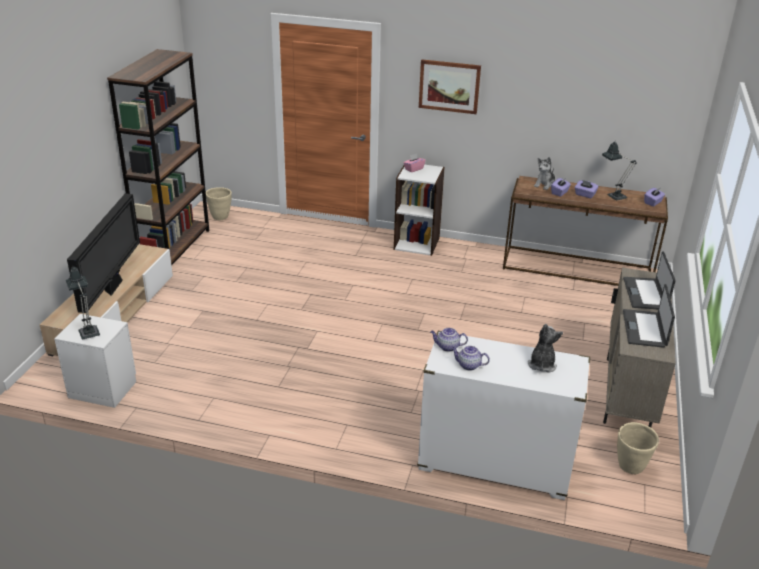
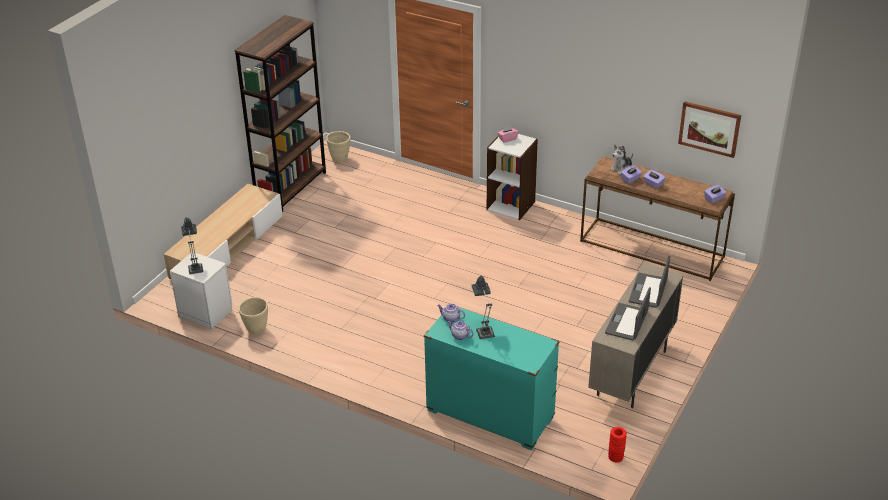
camera: 15 degrees right, 5 degrees up
television [67,193,140,313] -> none
white dresser [417,331,590,500] -> turquoise dresser [424,307,559,450]
picture [419,59,481,114] -> picture moved to [678,101,741,158]
plush toy [528,324,563,373] -> none
table lamp [602,142,637,201] -> table lamp moved to [471,275,495,339]
beige planter [617,422,659,474] -> beige planter moved to [239,297,268,335]
none -> red vase [608,427,627,463]

